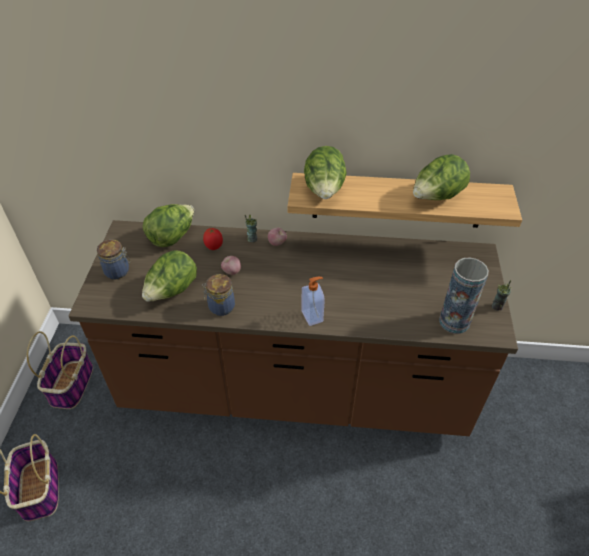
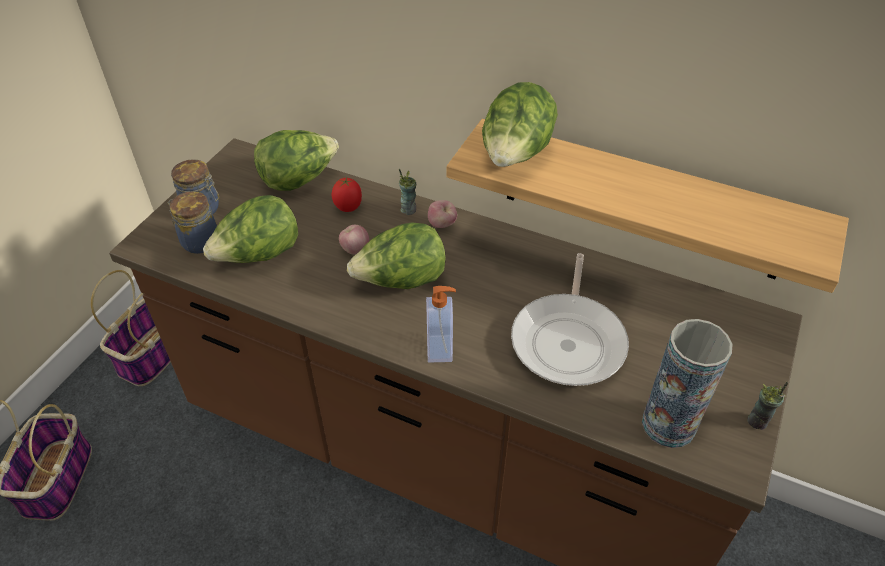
camera: 20 degrees right, 0 degrees up
jar [202,274,235,316] -> jar moved to [168,191,217,254]
lettuce [413,154,470,200] -> lettuce moved to [347,222,446,289]
none -> frying pan [511,253,629,386]

